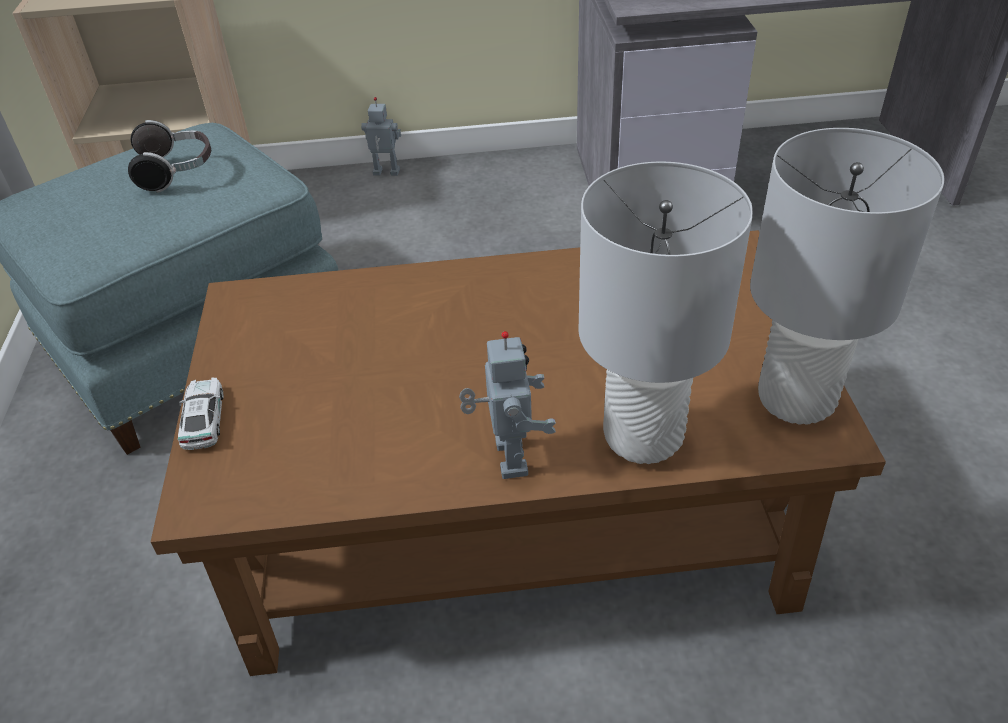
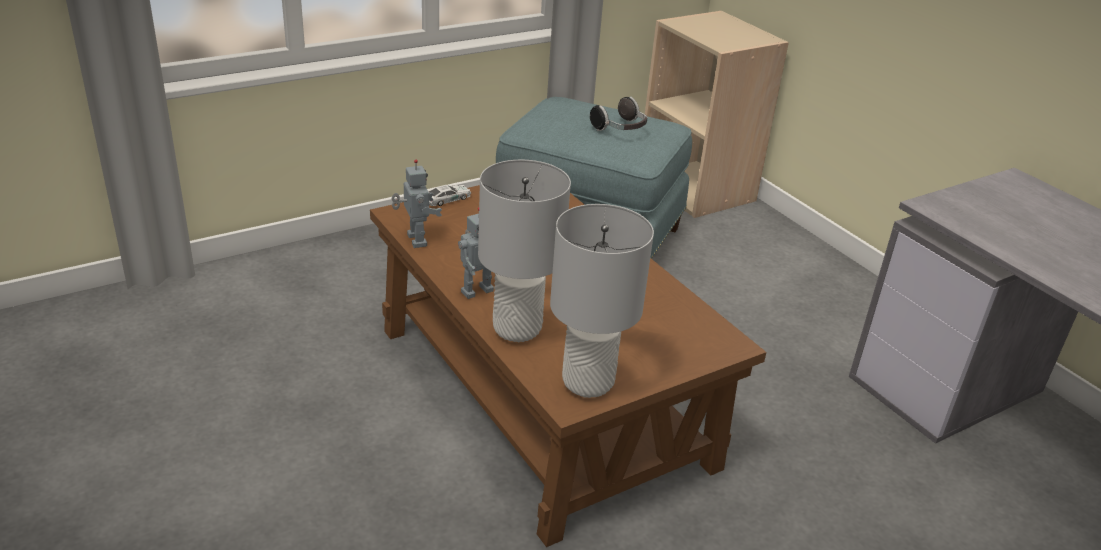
camera: 60 degrees right, 10 degrees down
toy robot [361,97,401,176] -> toy robot moved to [392,159,442,248]

